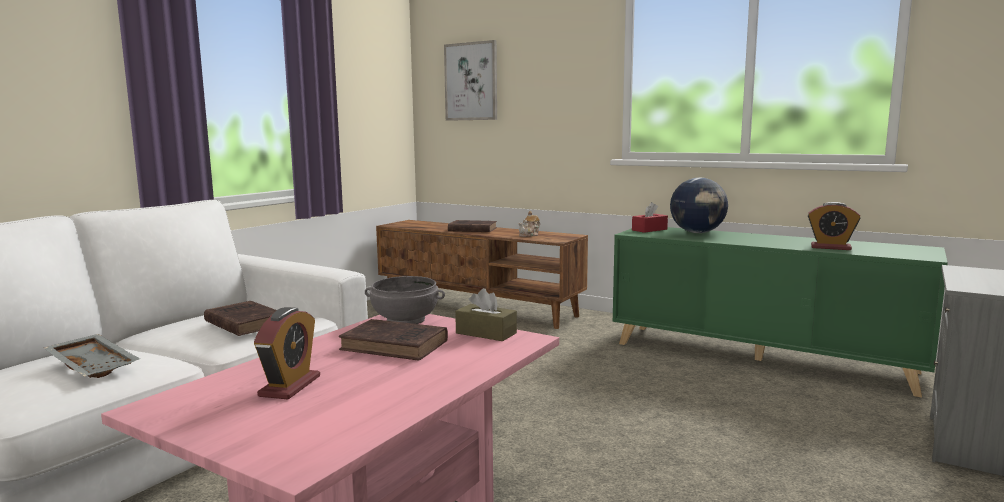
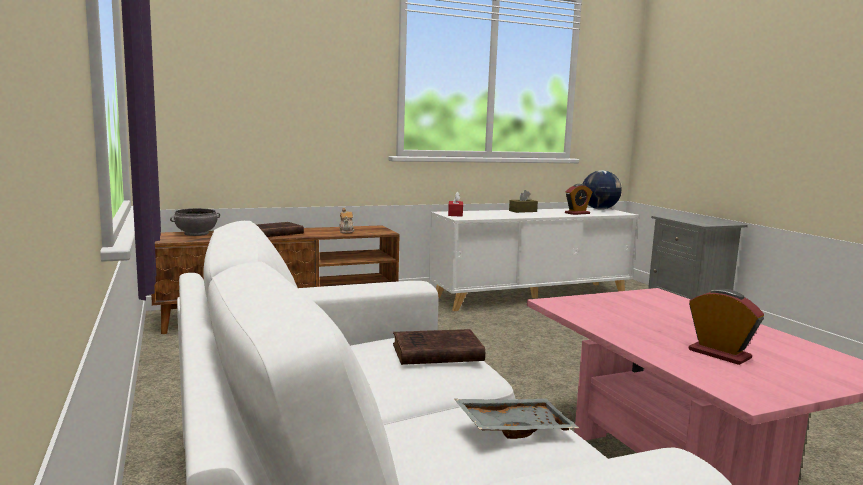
camera: 55 degrees left, 0 degrees up
brown book [339,319,448,361] -> none
grey bowl [365,276,445,324] -> grey bowl moved to [170,208,220,236]
picture [444,40,497,121] -> none
brown tissue box [455,288,517,341] -> brown tissue box moved to [509,190,538,213]
green cabinet [612,227,948,398] -> white cabinet [429,208,639,311]
globe [670,178,728,233] -> globe moved to [583,170,622,210]

